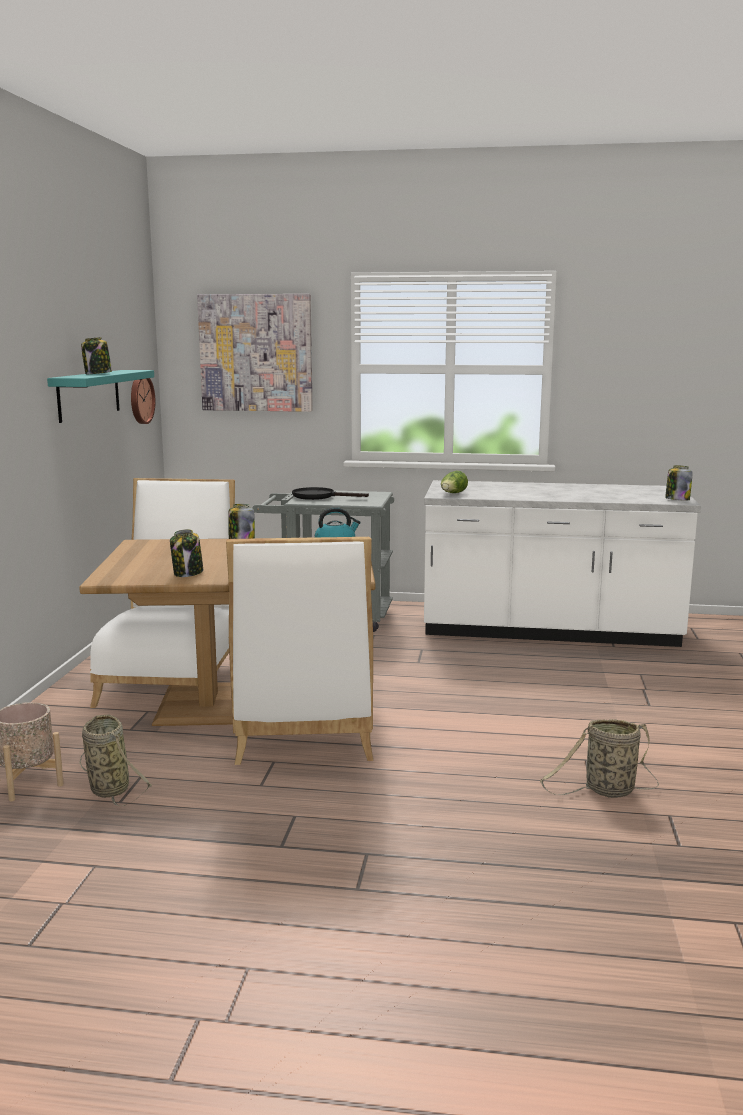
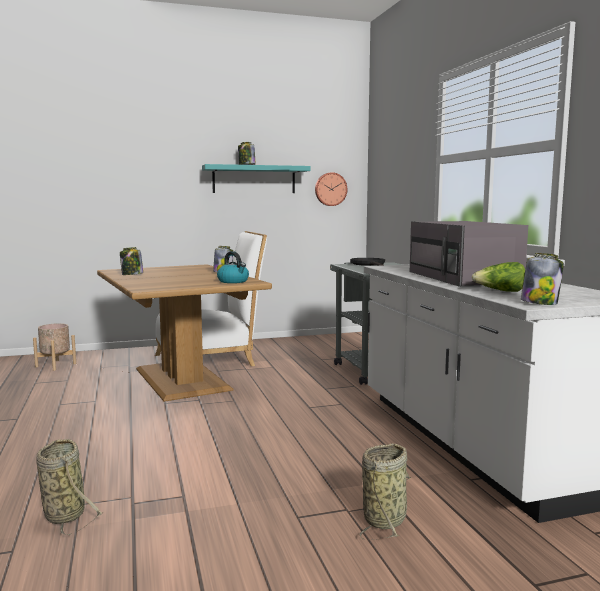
camera: 65 degrees right, 5 degrees down
basket [79,714,153,806] -> basket moved to [360,444,411,540]
picture [197,294,313,412] -> none
white chair [226,537,373,765] -> none
lettuce [441,471,468,493] -> lettuce moved to [472,262,525,292]
none -> grey microwave [410,221,528,287]

